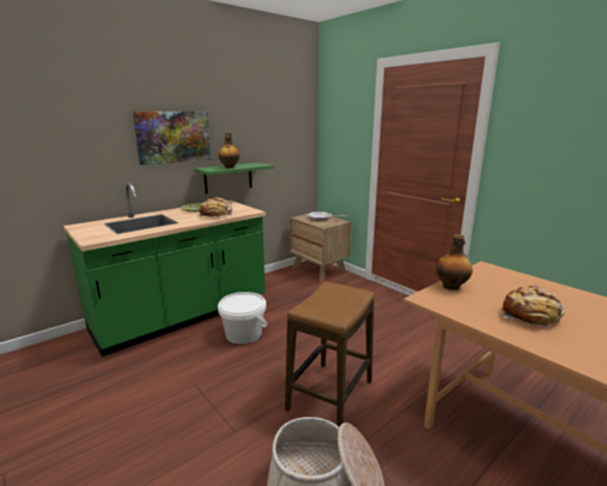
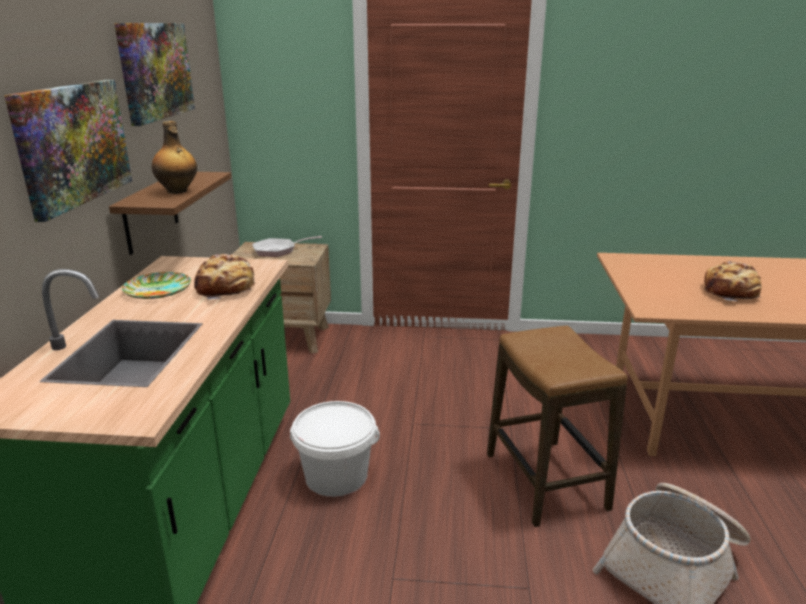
camera: 45 degrees left, 5 degrees up
green shelf [194,163,274,194] -> brown shelf [109,172,231,255]
bottle [436,235,472,290] -> none
none -> picture [114,23,195,126]

